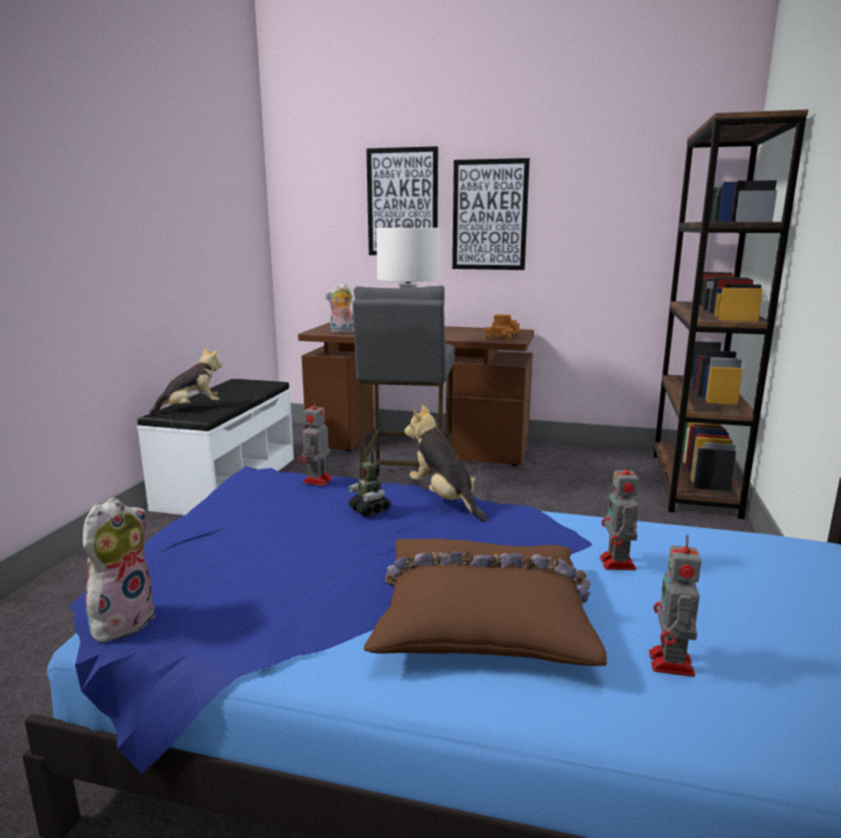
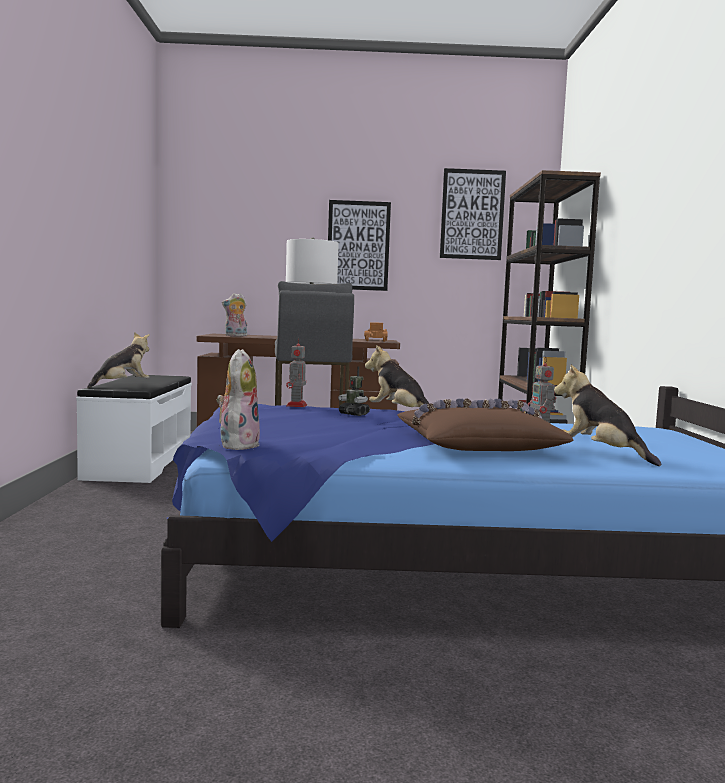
camera: 15 degrees left, 10 degrees down
picture [366,146,438,255] -> picture moved to [440,168,506,260]
toy robot [649,535,701,677] -> plush toy [554,364,661,466]

